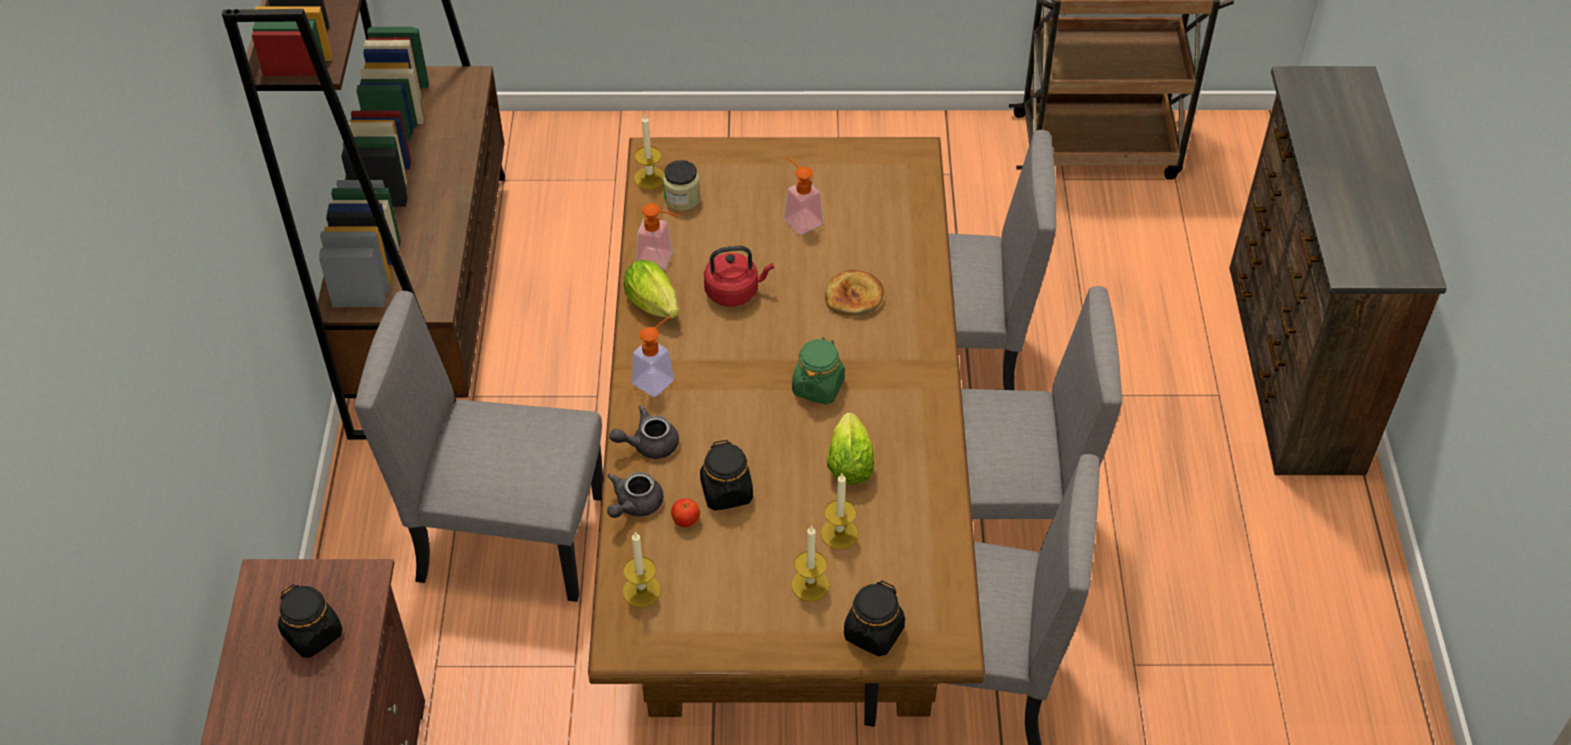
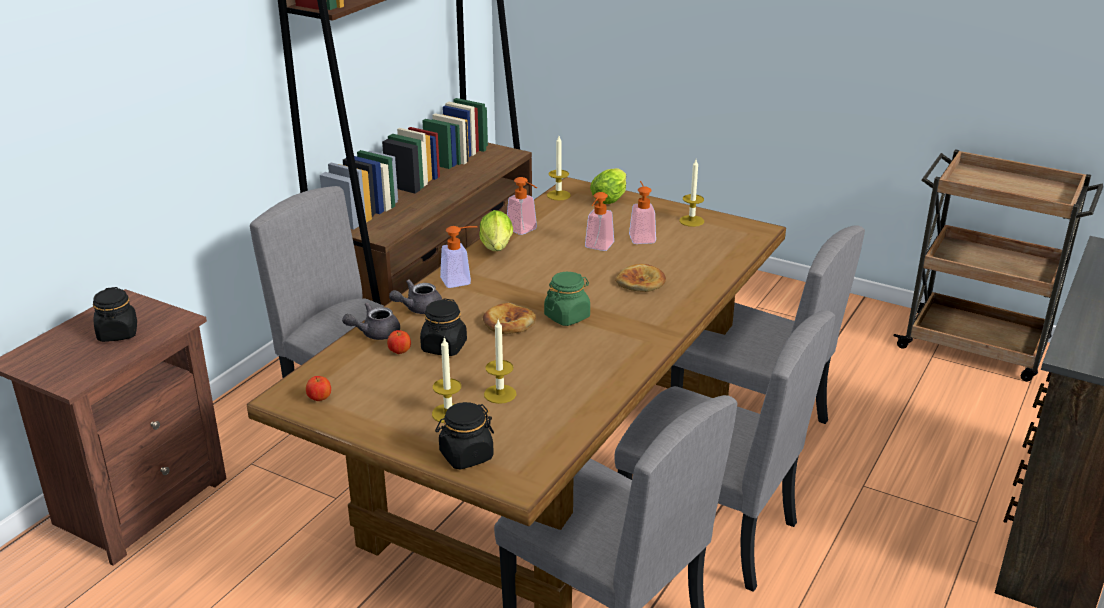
camera: 30 degrees right, 20 degrees down
grey teapot [609,405,679,459] -> grey teapot turned 45 degrees counterclockwise [389,279,442,314]
candle [623,531,661,607] -> candle moved to [679,160,704,227]
jar [663,160,700,211] -> none
red kettle [704,246,774,307] -> none
lettuce [827,413,874,485] -> lettuce moved to [590,168,626,204]
none -> apple [306,376,331,401]
none -> bread [483,303,536,334]
none -> soap dispenser [585,192,614,251]

